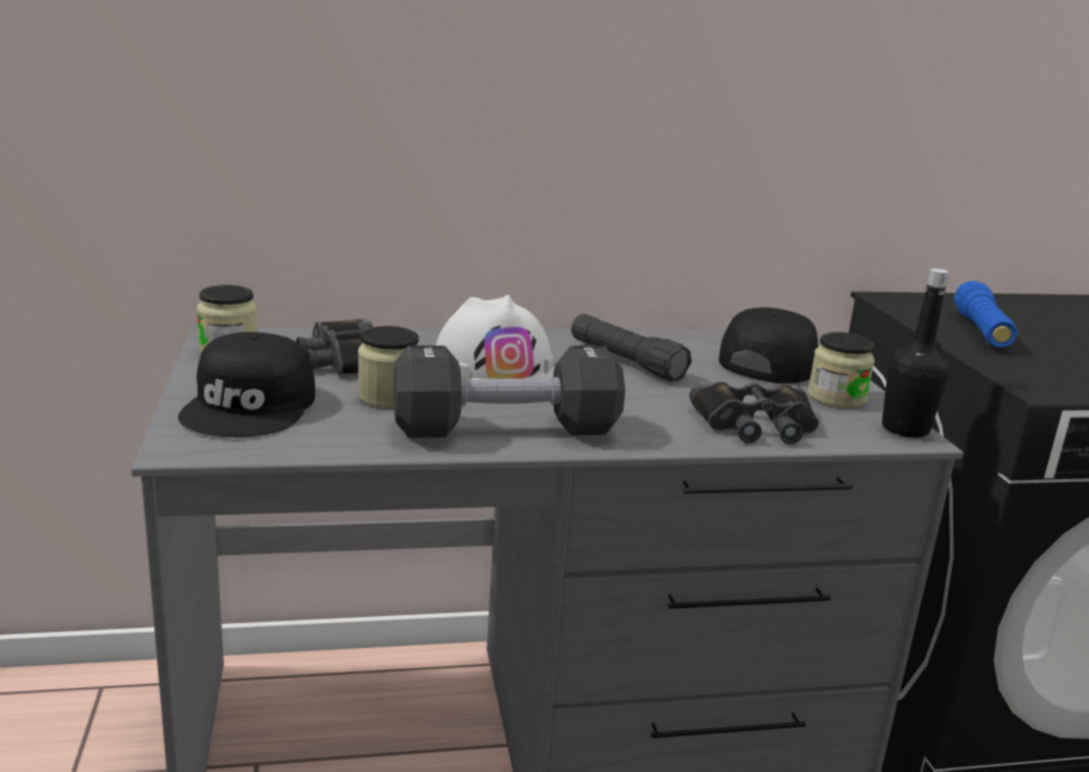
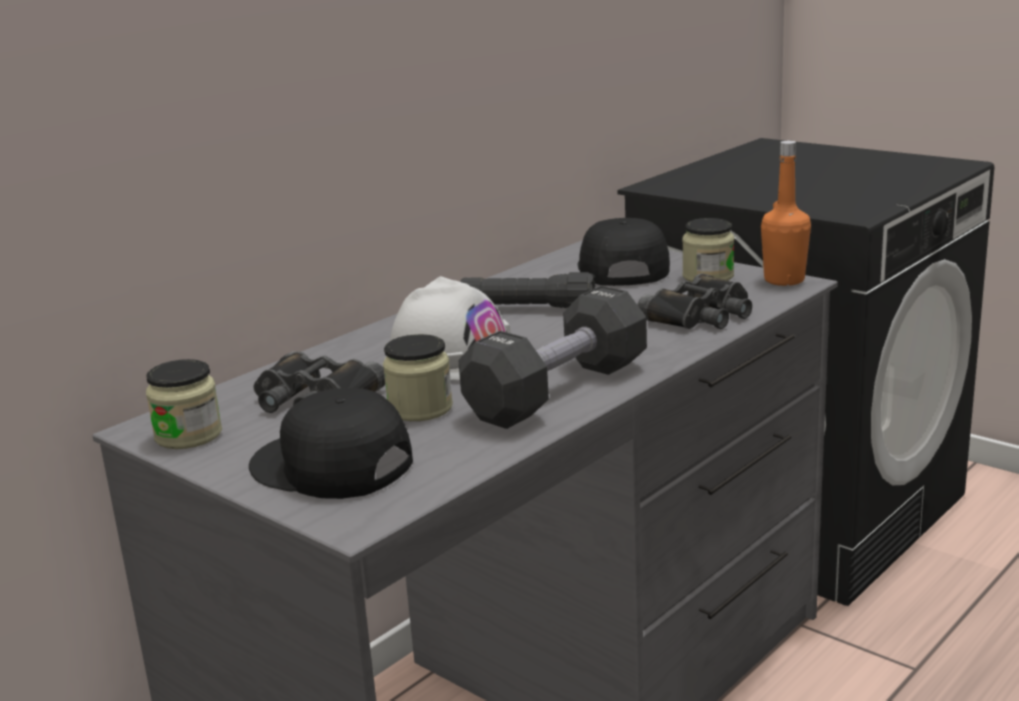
camera: 35 degrees left, 0 degrees up
black cap [178,332,315,437] -> black cap turned 150 degrees clockwise [249,388,413,499]
black bottle [882,268,949,438] -> orange bottle [761,141,811,286]
blue flashlight [954,281,1018,348] -> none

